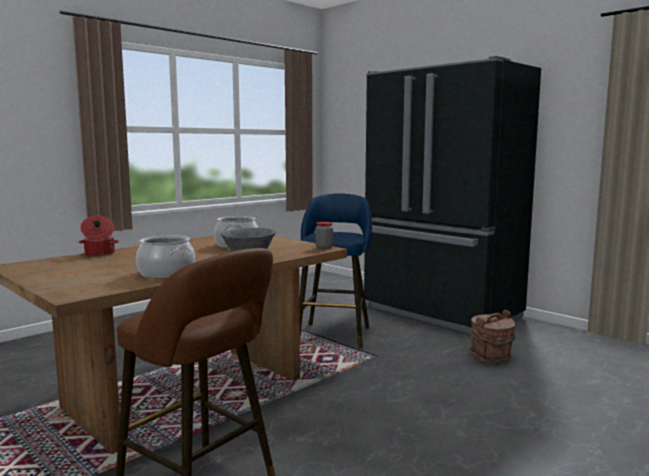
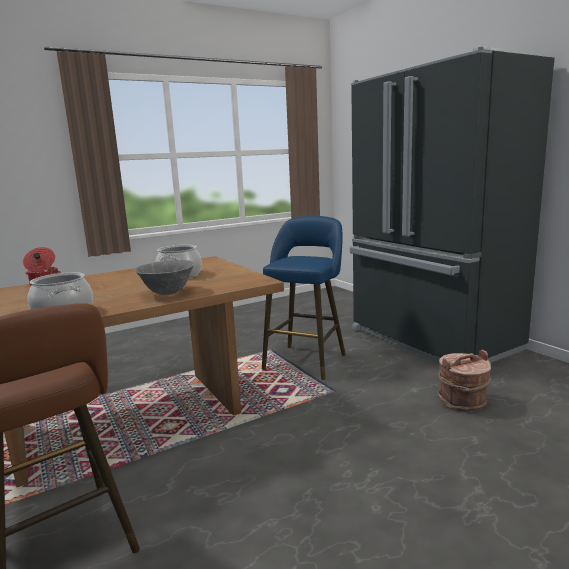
camera: 15 degrees right, 5 degrees up
jar [315,222,333,249] -> none

